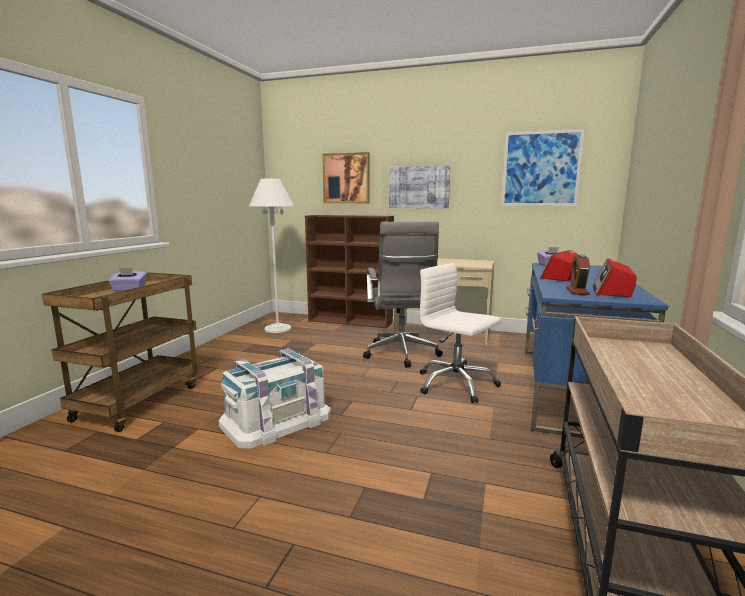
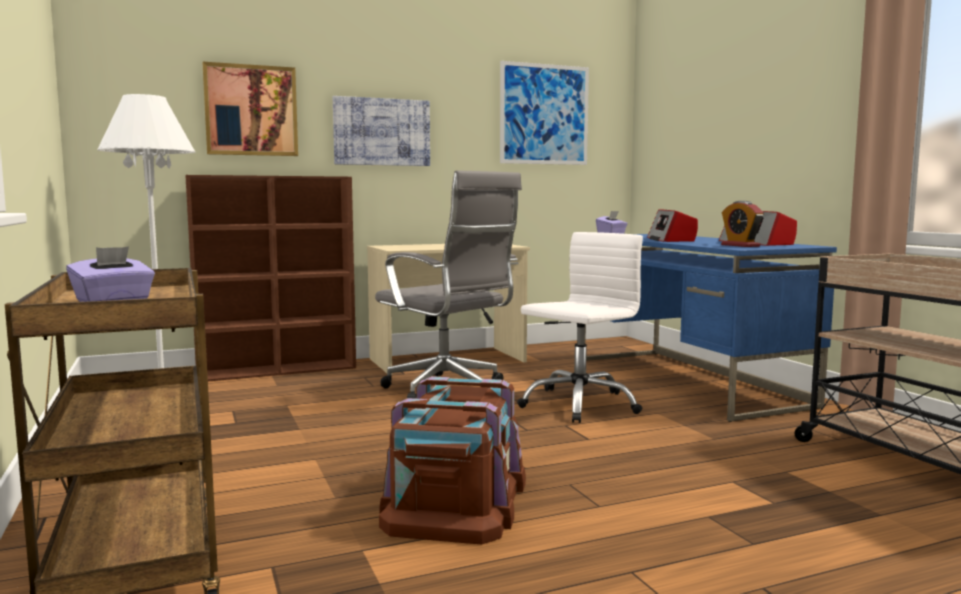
camera: 40 degrees left, 5 degrees down
white storage box [219,348,331,449] -> brown storage box [379,376,526,544]
white office chair [420,263,501,403] -> white office chair turned 135 degrees clockwise [517,232,643,423]

